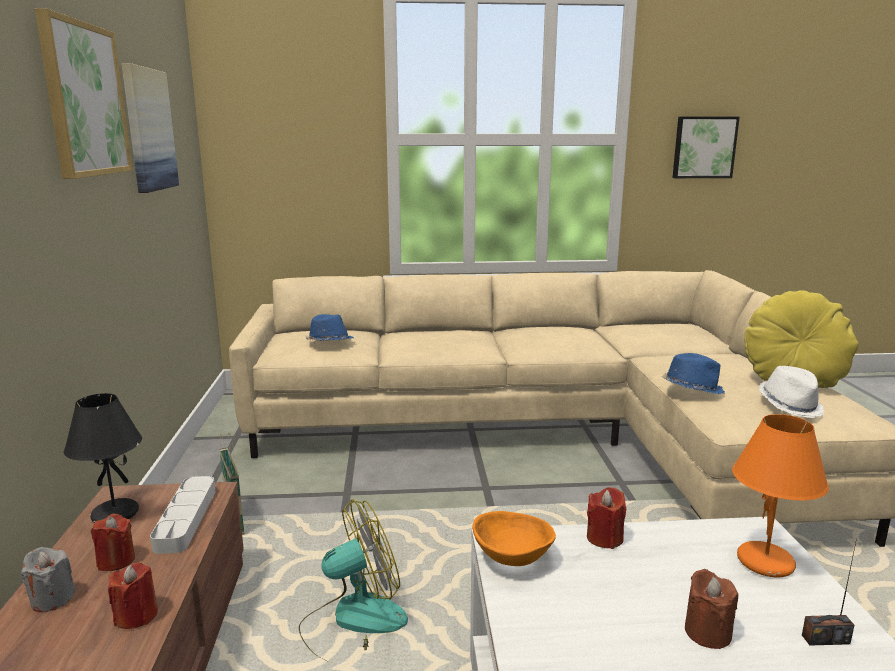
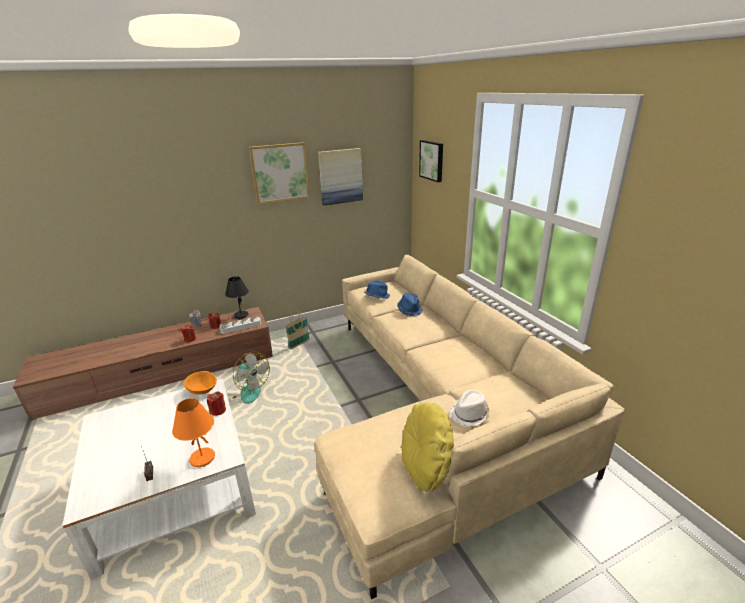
camera: 70 degrees right, 10 degrees up
blue hat [662,353,725,394] -> blue hat moved to [397,293,423,316]
picture [673,117,740,178] -> picture moved to [419,140,443,182]
brown candle [685,569,738,649] -> none
white hat [759,366,824,418] -> white hat moved to [450,390,489,427]

